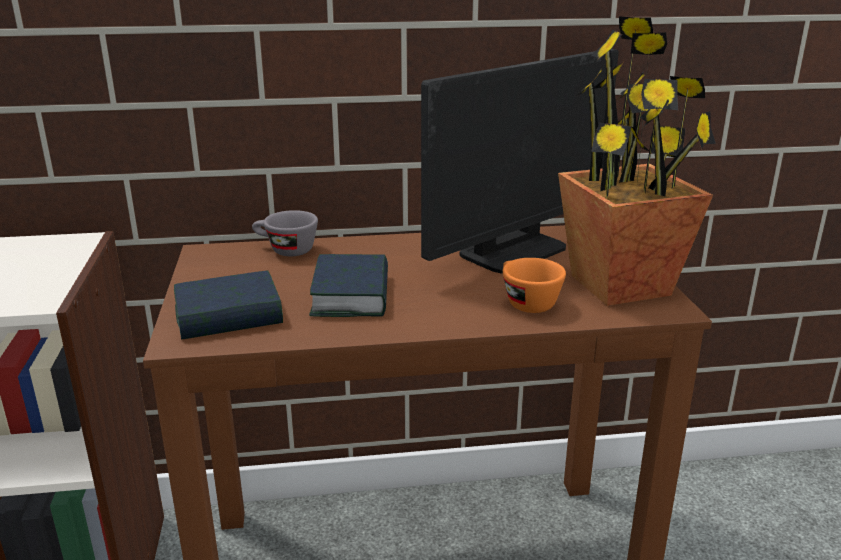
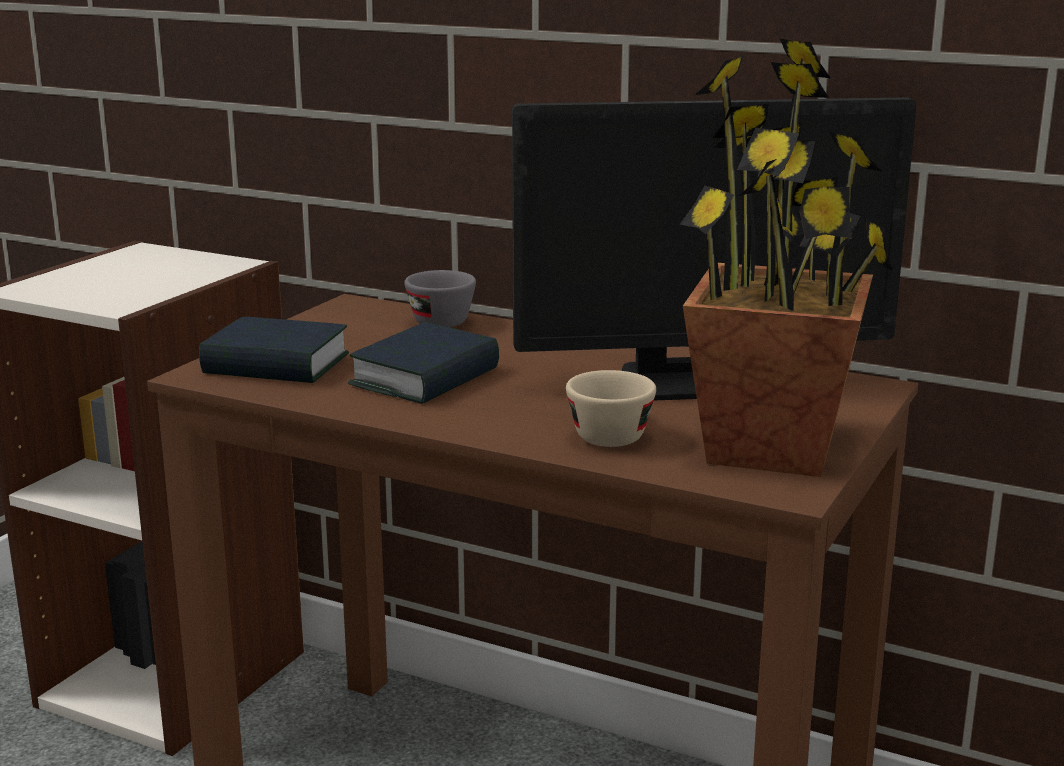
camera: 35 degrees right, 5 degrees down
orange cup [503,258,566,313] -> beige cup [566,370,656,447]

